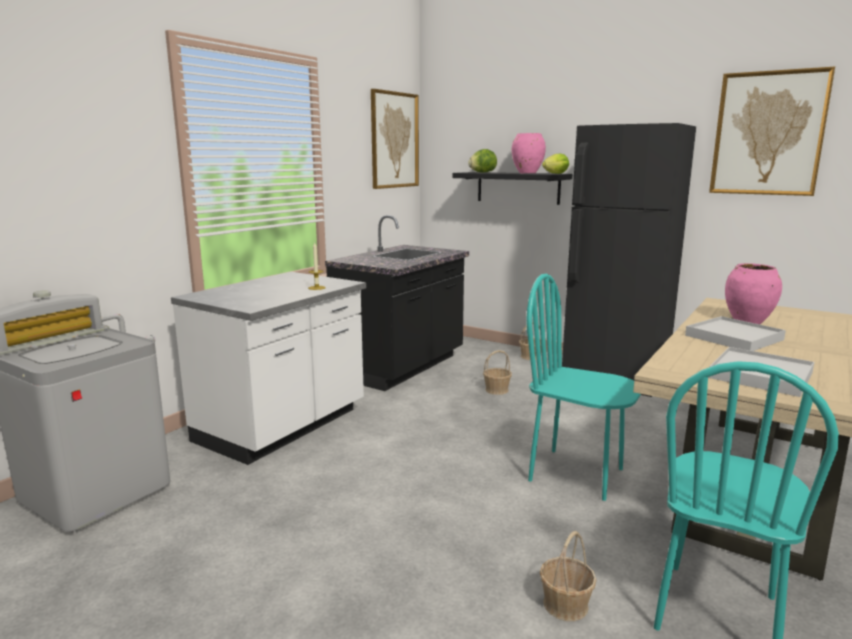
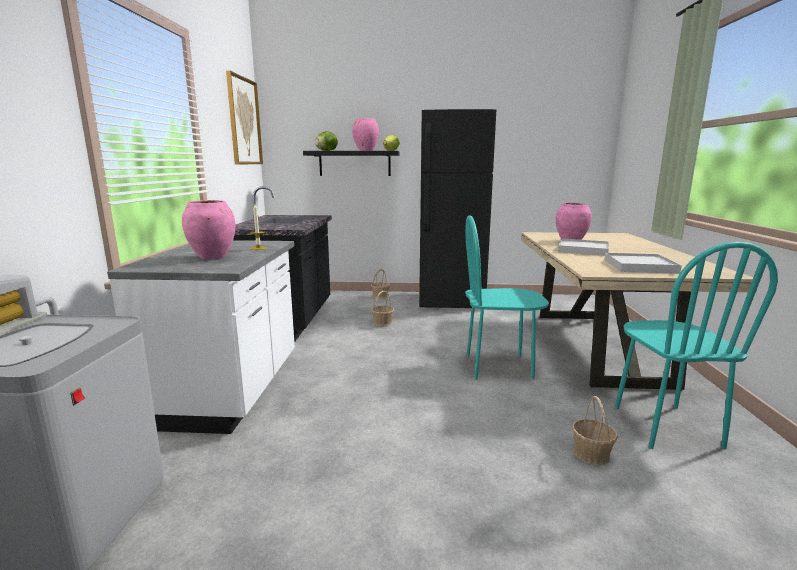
camera: 30 degrees left, 0 degrees up
picture [709,67,835,196] -> none
none -> pink vase [182,200,235,259]

